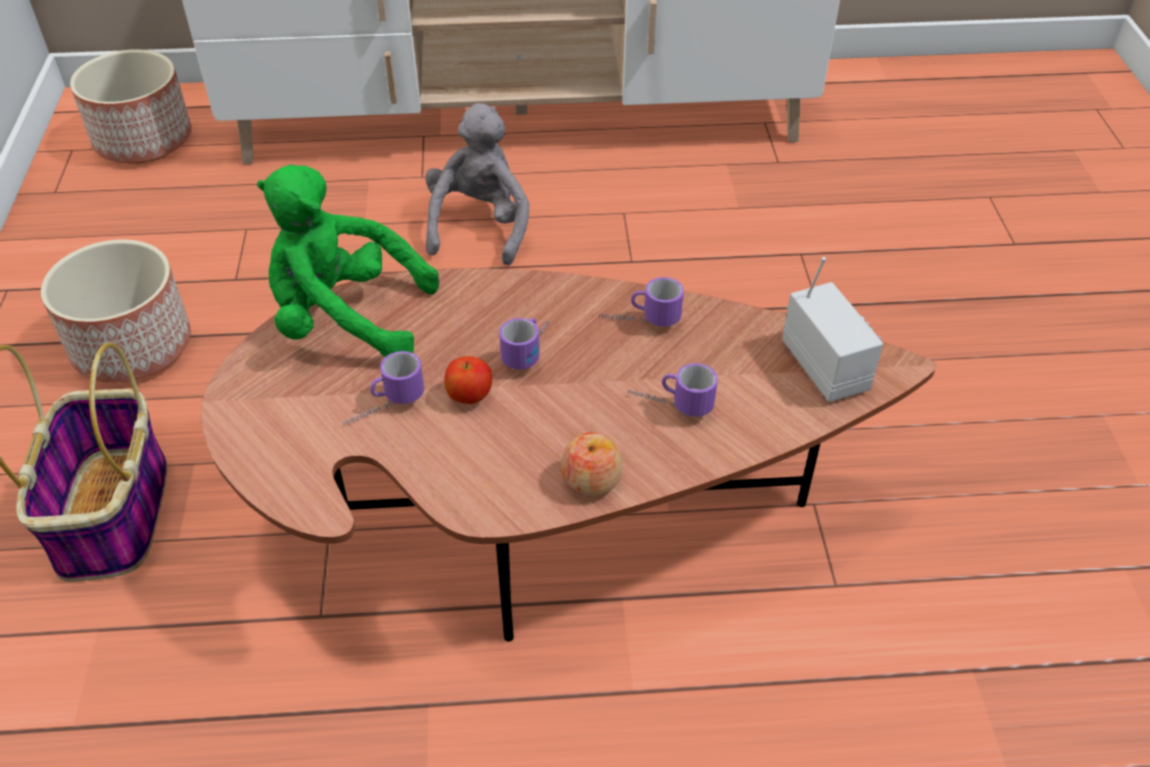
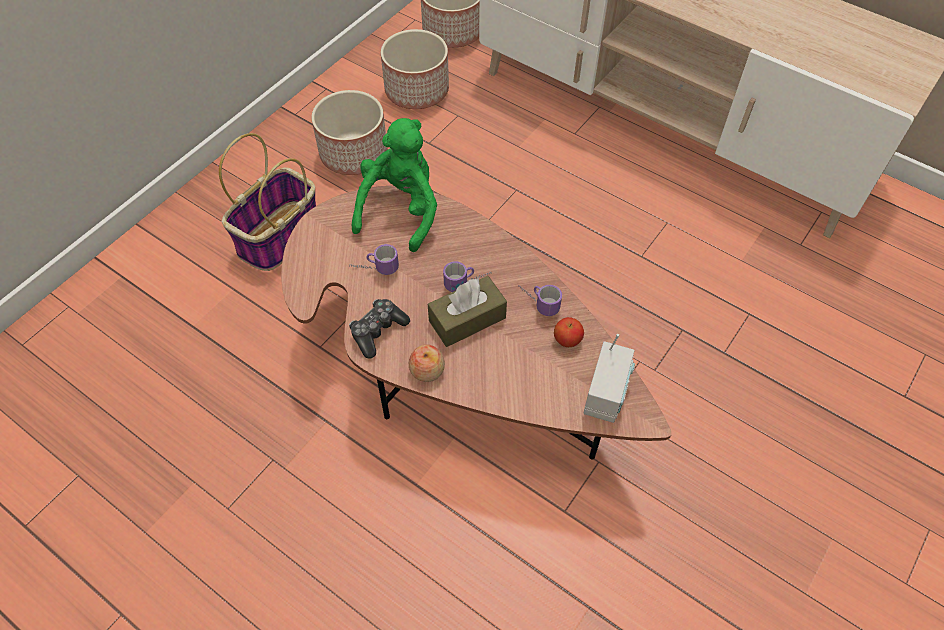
camera: 40 degrees right, 10 degrees up
green plush toy [257,165,439,357] -> green plush toy turned 60 degrees clockwise [352,118,437,252]
grey plush toy [425,103,530,266] -> none
apple [444,356,492,404] -> apple moved to [554,317,584,347]
mug [628,363,718,417] -> none
none -> game controller [349,299,410,358]
none -> planter [381,29,449,109]
none -> brown tissue box [428,276,507,347]

